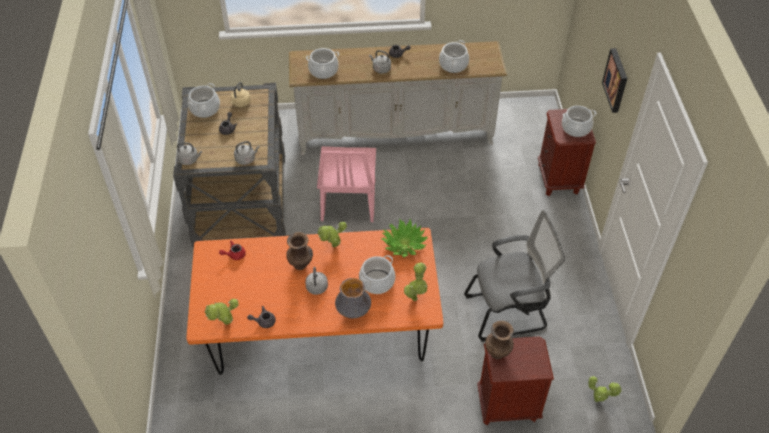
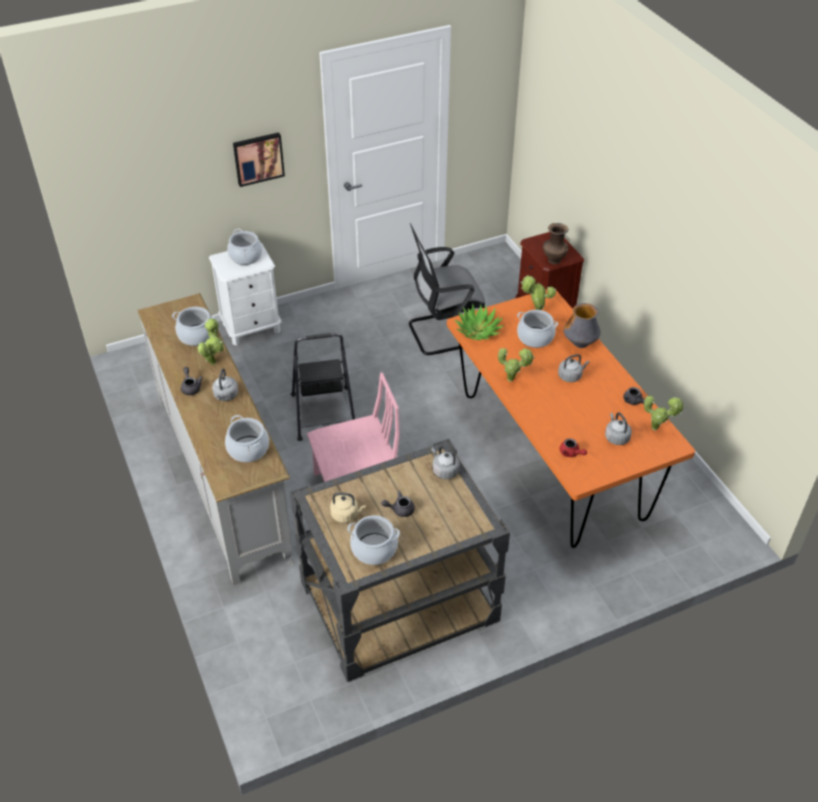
camera: 110 degrees left, 5 degrees down
grey kettle [177,142,202,165] -> grey kettle moved to [605,412,632,445]
brown vase [286,232,313,270] -> none
chair [464,210,565,342] -> chair turned 75 degrees counterclockwise [409,223,485,355]
brown nightstand [538,109,596,196] -> white nightstand [209,243,282,346]
potted plant [588,376,622,403] -> potted plant moved to [198,319,224,365]
none -> black step ladder [291,333,355,441]

